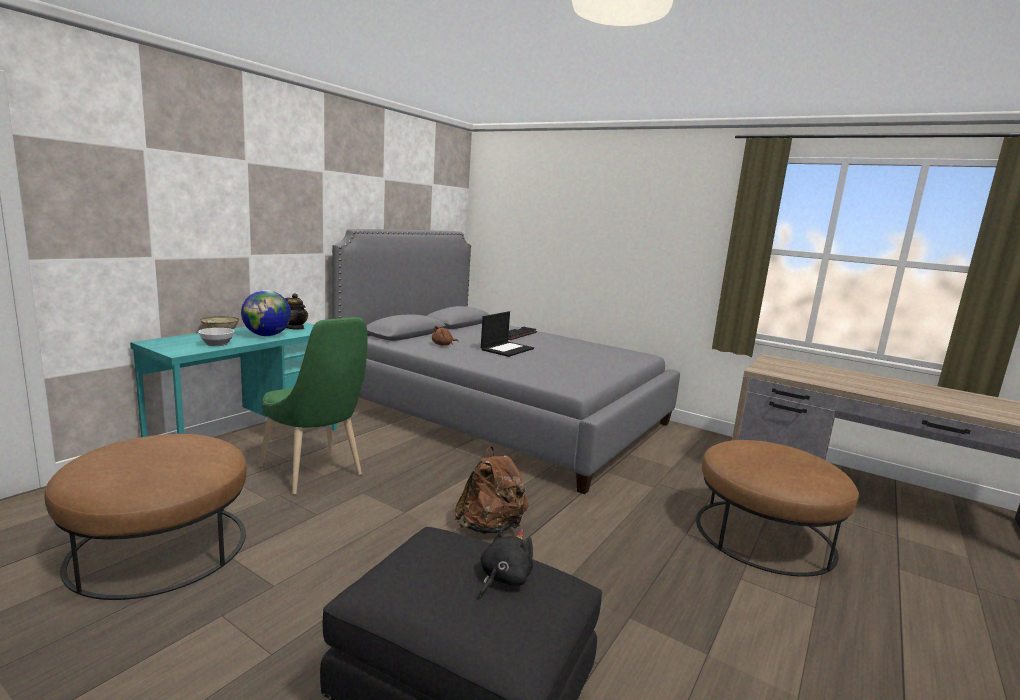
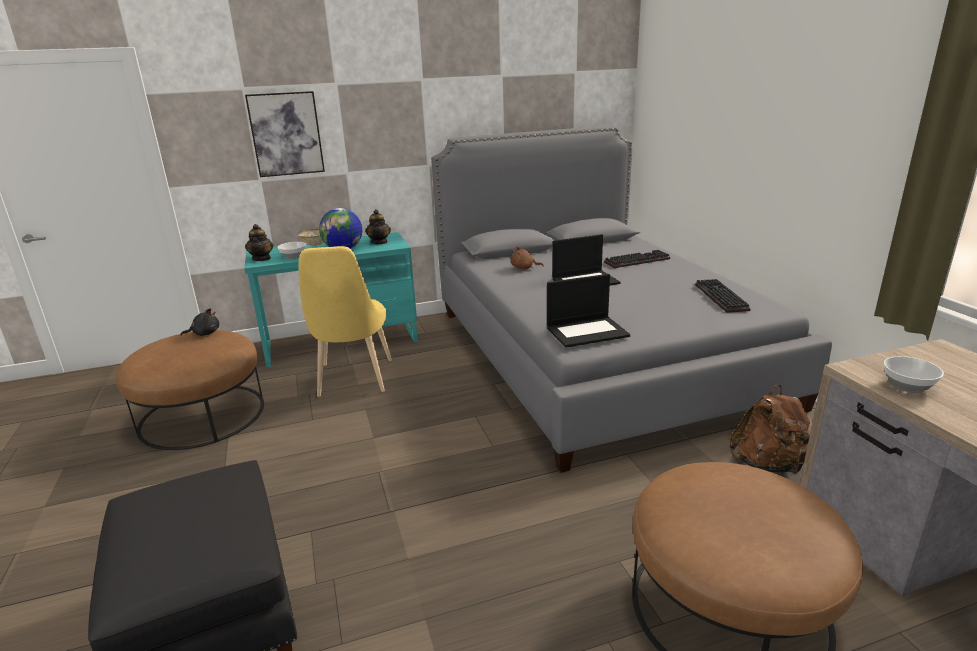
camera: 40 degrees right, 10 degrees up
green chair [258,317,367,494] -> yellow chair [298,246,392,397]
brown backpack [454,446,528,534] -> brown backpack moved to [730,384,810,474]
black plush toy [479,526,533,597] -> black plush toy moved to [181,308,220,336]
none -> picture [245,91,325,177]
none -> teapot [245,224,274,261]
none -> laptop [547,274,630,348]
none -> keyboard [695,279,750,313]
none -> bowl [884,356,944,393]

